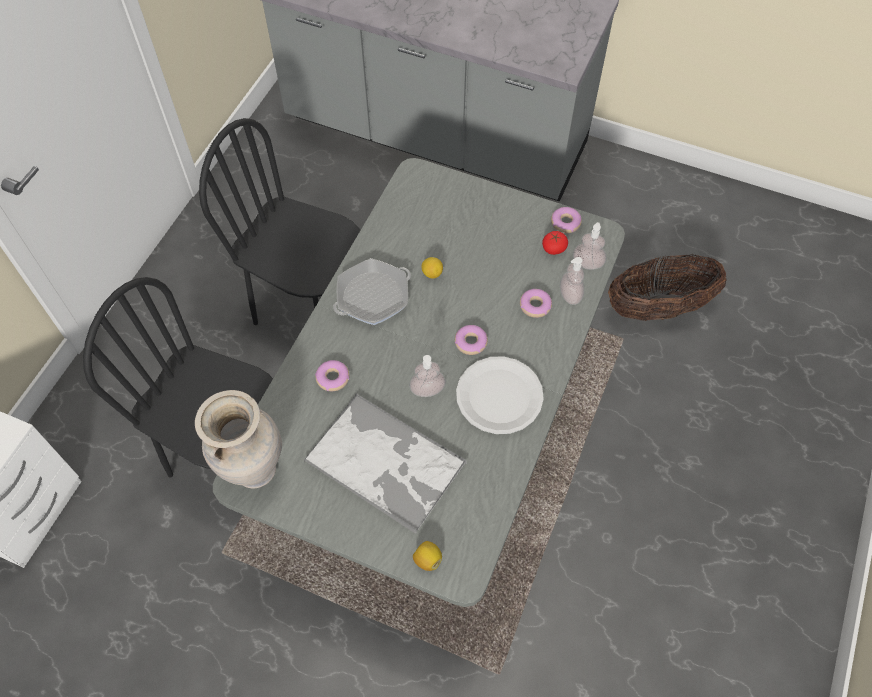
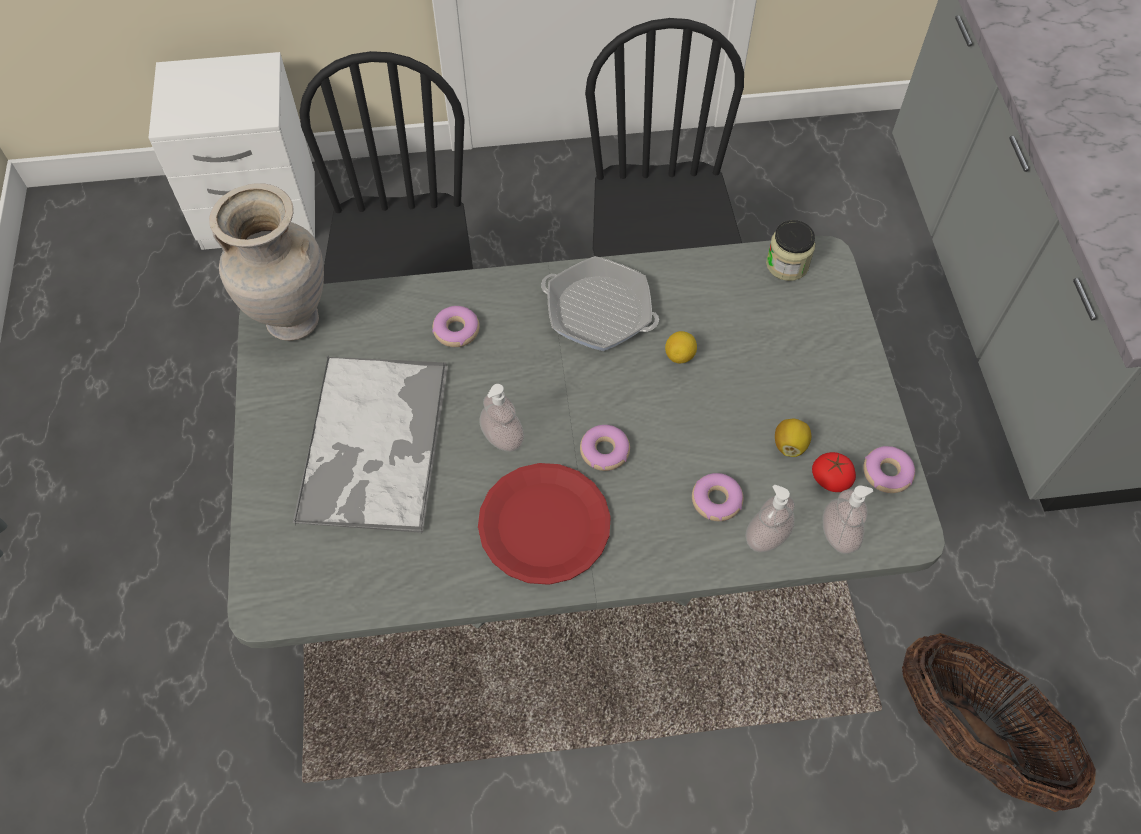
camera: 60 degrees right, 0 degrees up
lemon [413,541,442,571] -> lemon moved to [775,419,811,457]
white plate [456,356,544,434] -> red plate [478,463,611,585]
none -> jar [766,220,815,281]

